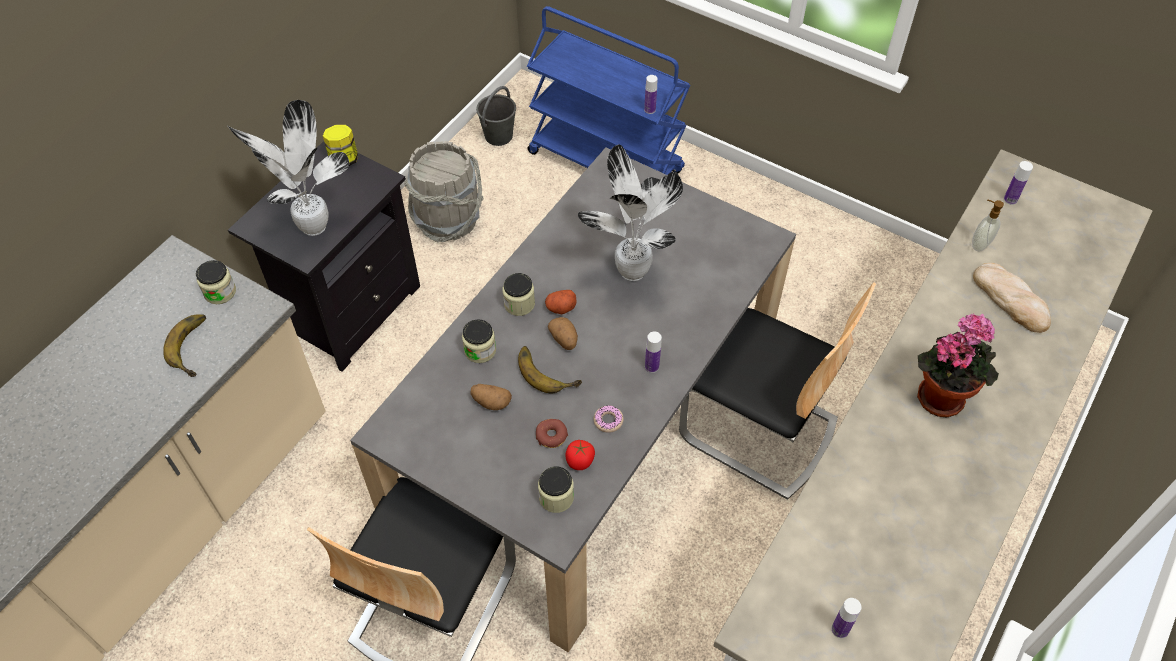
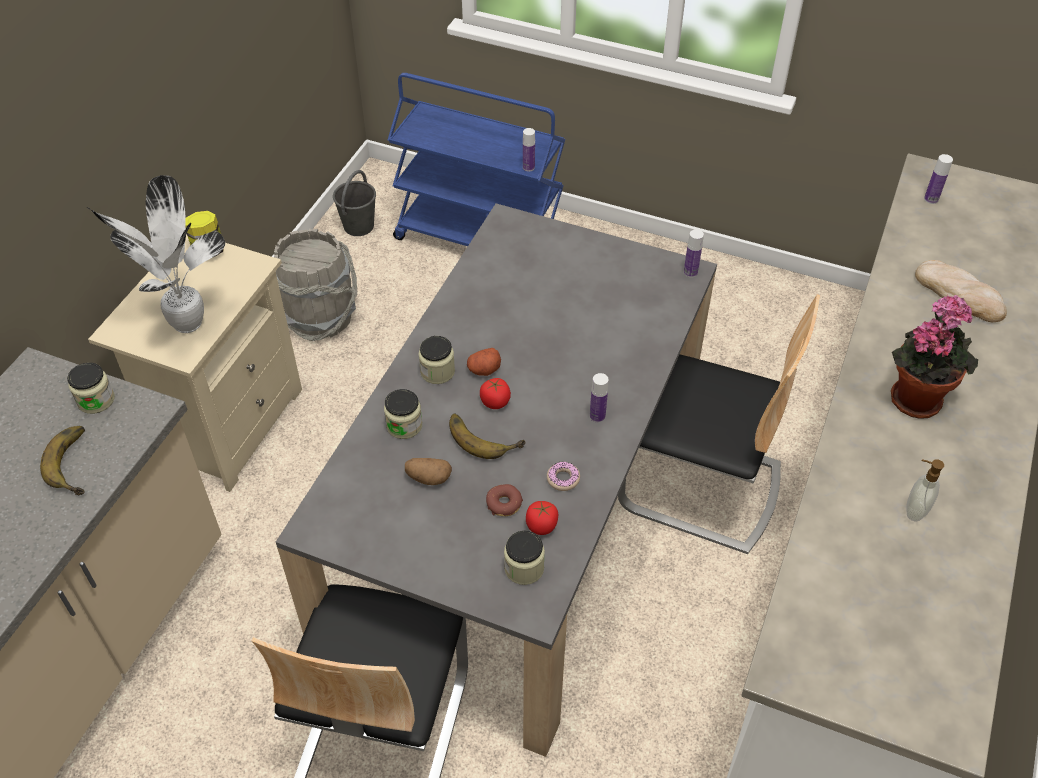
camera: 10 degrees left, 5 degrees down
black nightstand [228,141,420,372] -> beige nightstand [88,234,302,492]
potato [548,317,578,350] -> tomato [480,378,511,409]
potted plant [578,144,683,281] -> none
bottle [831,598,861,638] -> bottle moved to [684,229,704,278]
soap dispenser [972,200,1004,252] -> soap dispenser moved to [906,459,944,521]

